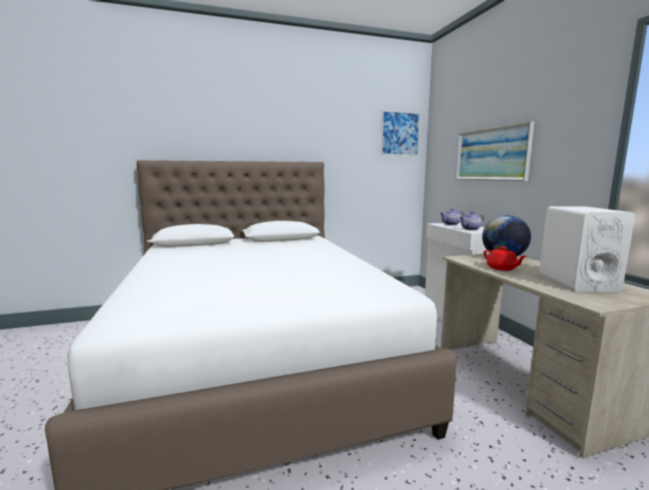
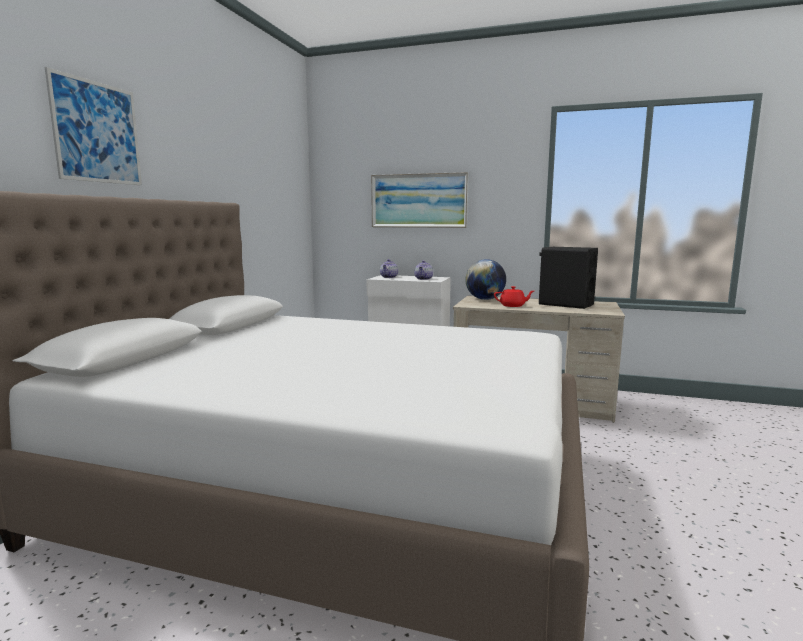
camera: 55 degrees left, 0 degrees up
picture [381,110,421,156] -> picture moved to [45,67,142,185]
white speaker [539,206,635,292] -> black speaker [539,247,598,309]

